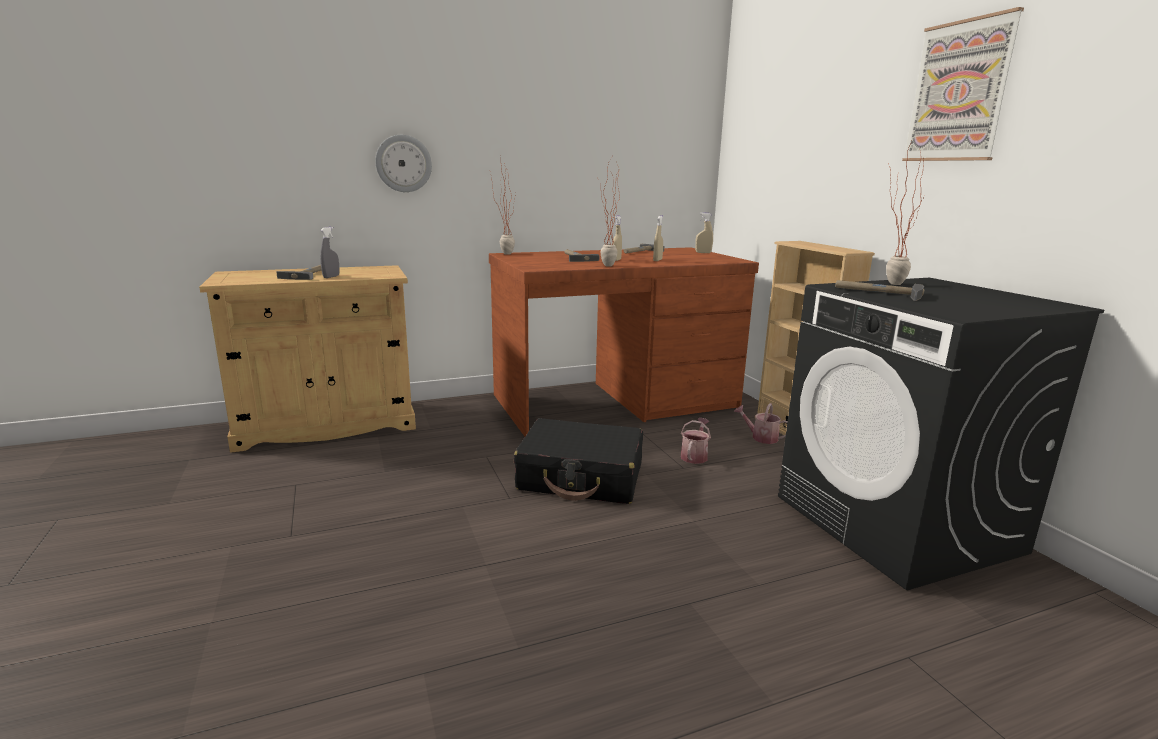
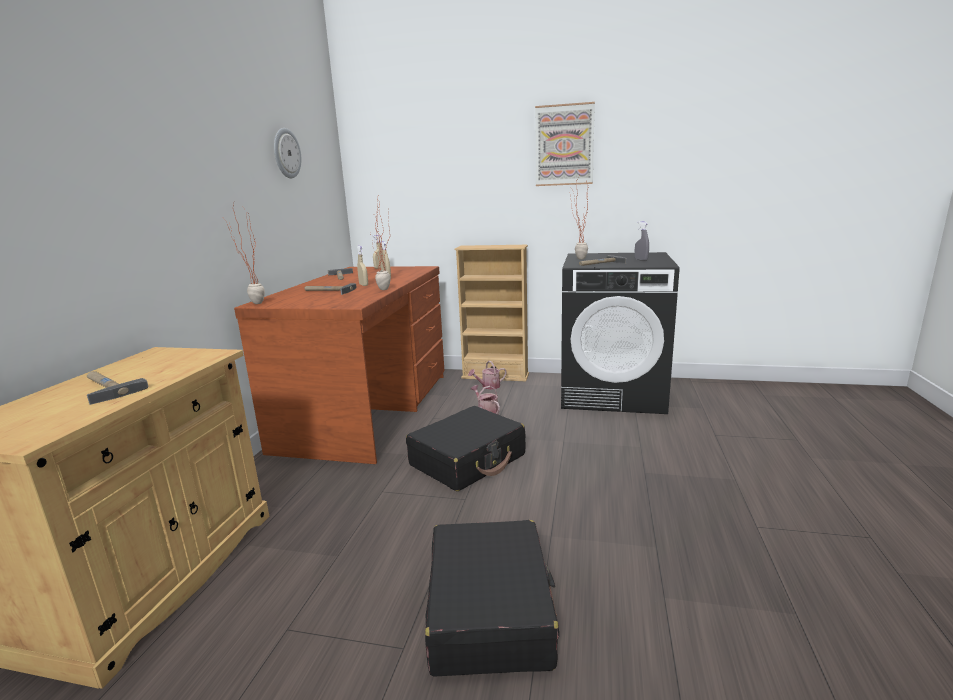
camera: 55 degrees left, 0 degrees up
grey spray bottle [320,227,340,278] -> grey spray bottle moved to [635,221,649,261]
wall clock [375,135,432,192] -> wall clock moved to [274,128,301,178]
none -> black suitcase [425,520,559,676]

